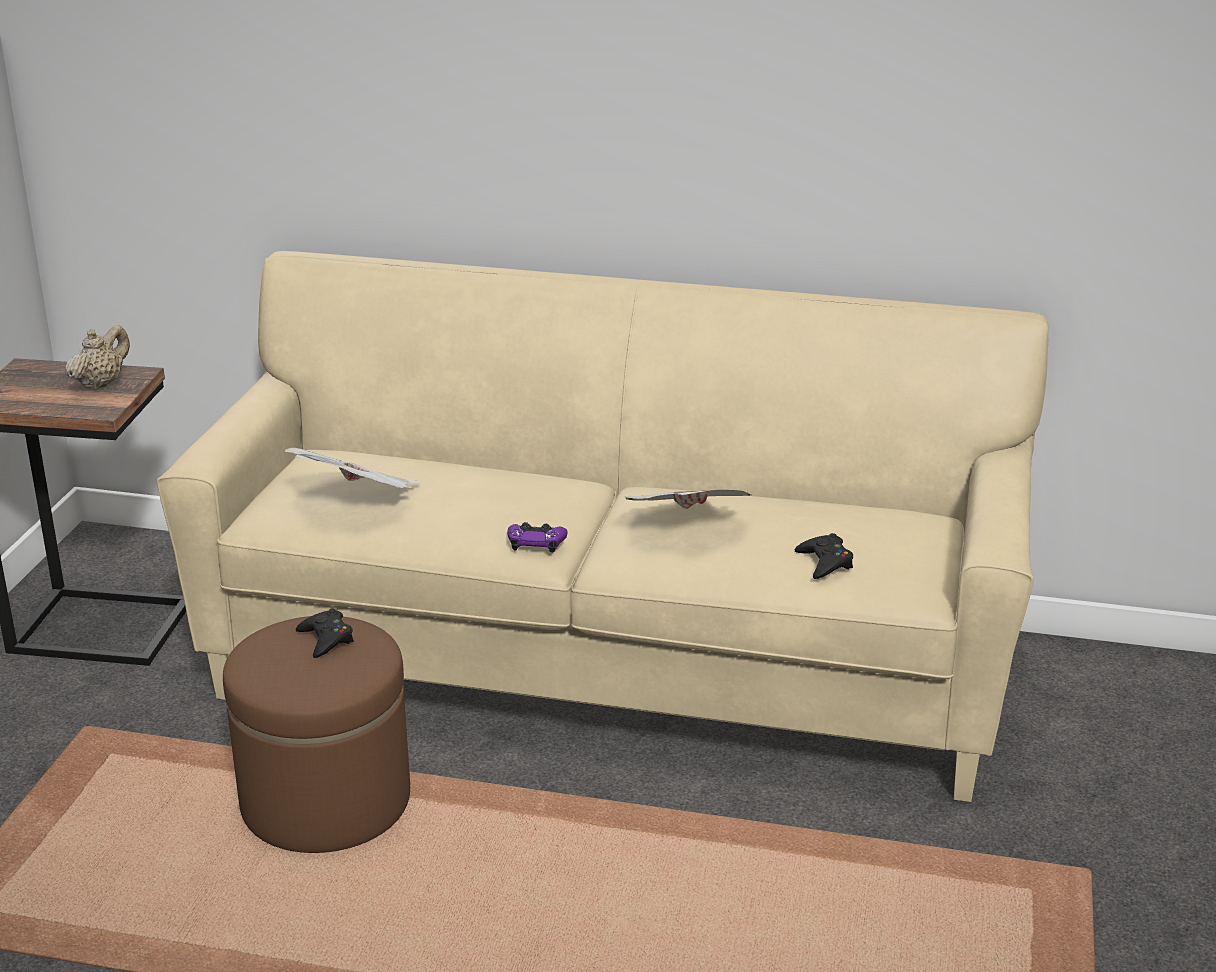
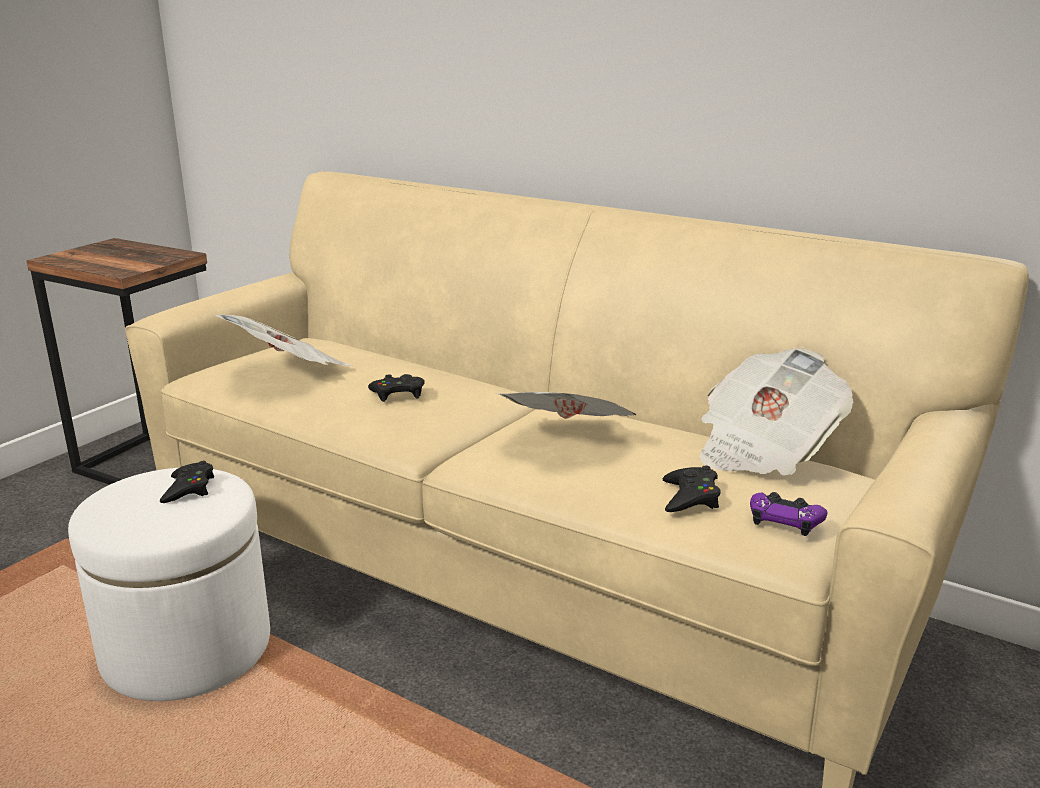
camera: 20 degrees right, 5 degrees down
beige teapot [65,325,130,390] -> none
brown ottoman [223,616,410,853] -> white ottoman [68,468,270,701]
purple game controller [507,522,568,553] -> purple game controller moved to [750,492,827,536]
none -> black game controller [368,374,425,402]
none -> newspaper [699,348,853,476]

